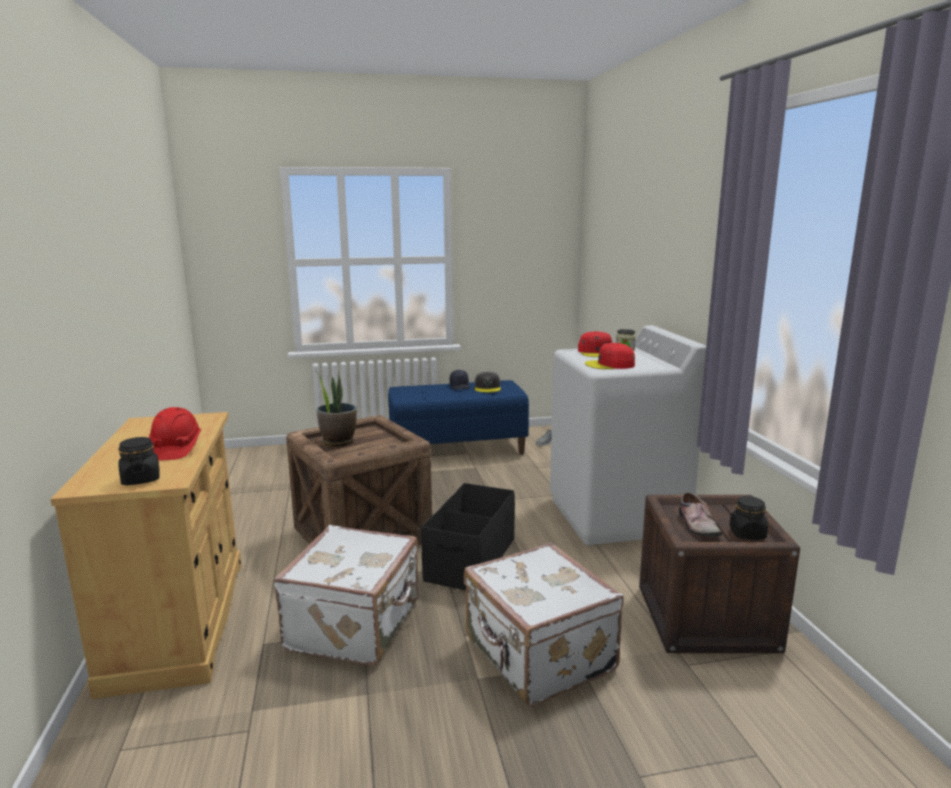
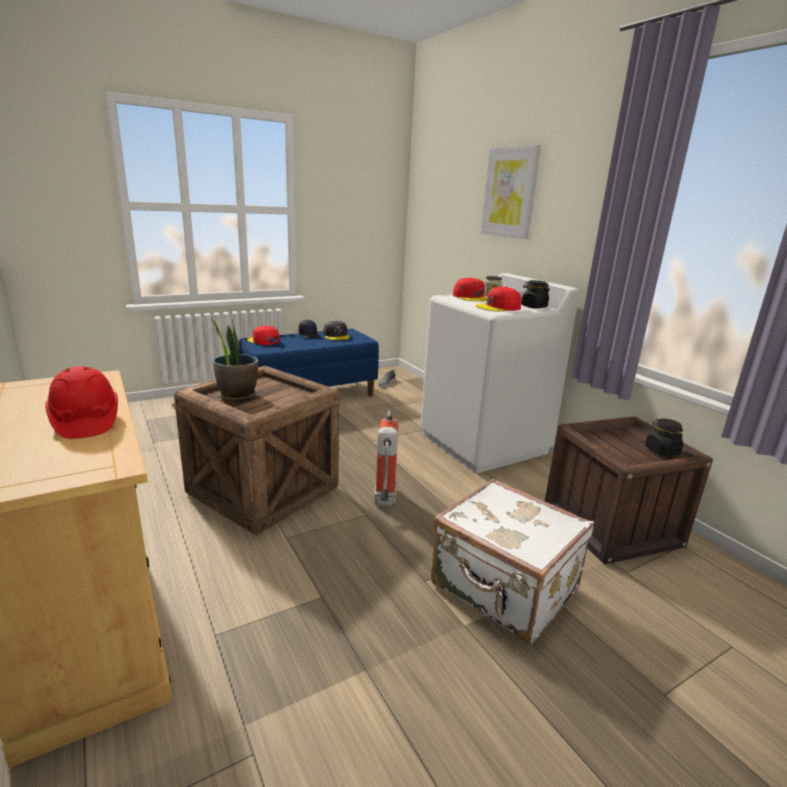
camera: 20 degrees left, 5 degrees up
black jar [118,437,160,485] -> black jar moved to [521,280,550,309]
white suitcase [273,525,419,666] -> none
black storage box [421,483,515,590] -> fire extinguisher [374,410,398,506]
shoe [679,492,722,536] -> none
none -> red cap [247,326,280,345]
none -> picture [481,145,541,239]

